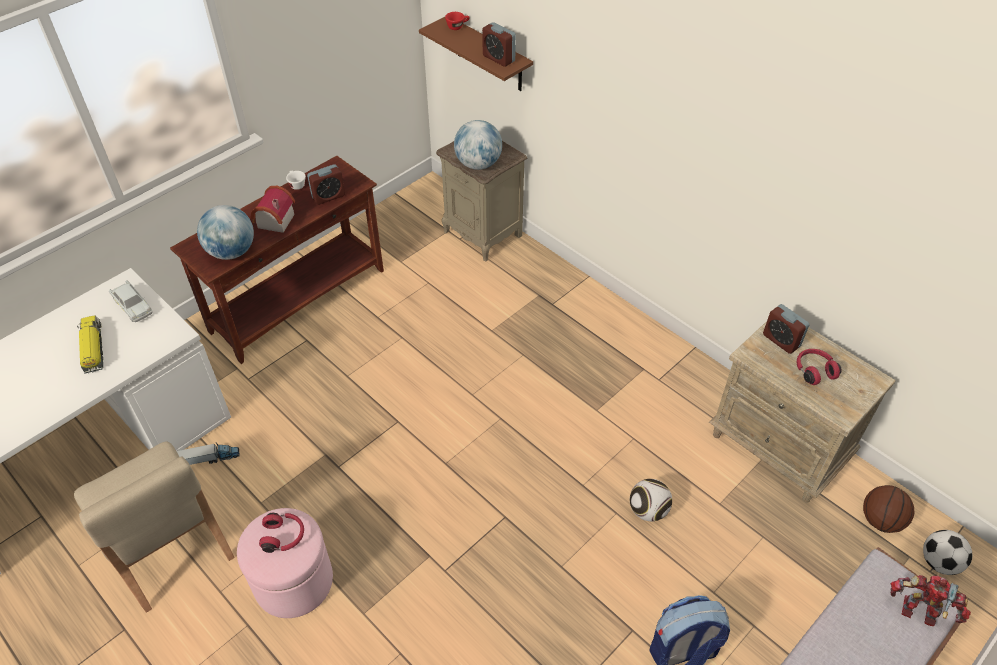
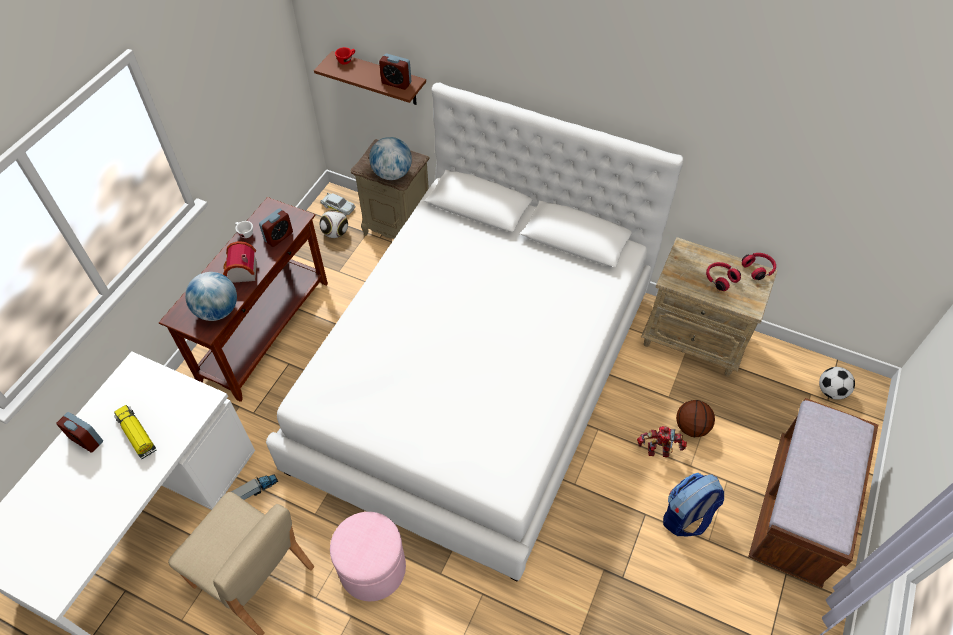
camera: 20 degrees left, 5 degrees up
white toy car [109,280,152,322] -> white toy car moved to [320,193,355,216]
red headphones [259,513,304,553] -> red headphones moved to [742,253,776,280]
football [630,479,672,521] -> football moved to [320,210,348,238]
alarm clock [763,304,809,354] -> alarm clock moved to [56,412,103,453]
basketball [863,485,914,533] -> basketball moved to [676,400,715,437]
toy robot [891,575,971,626] -> toy robot moved to [637,426,687,457]
none -> white bed [266,82,684,582]

